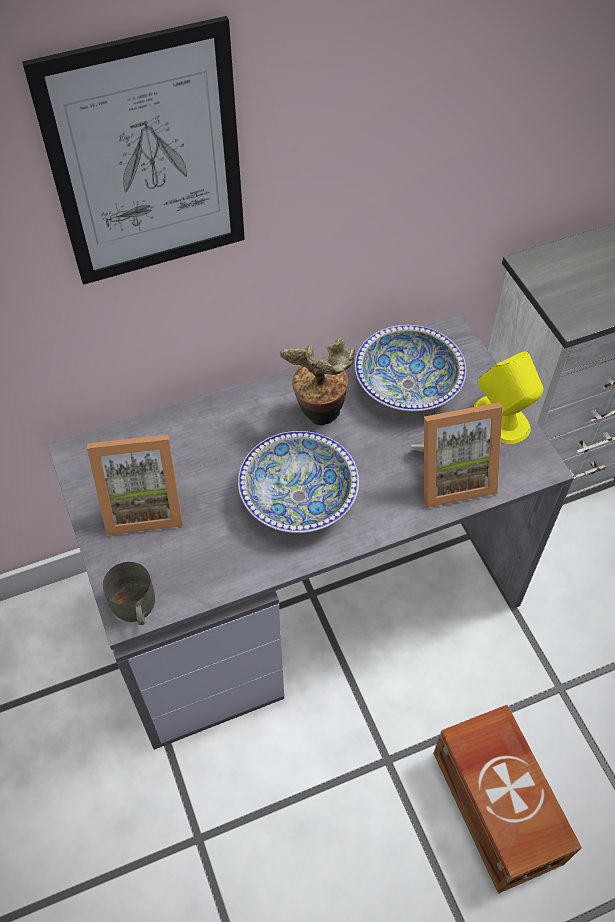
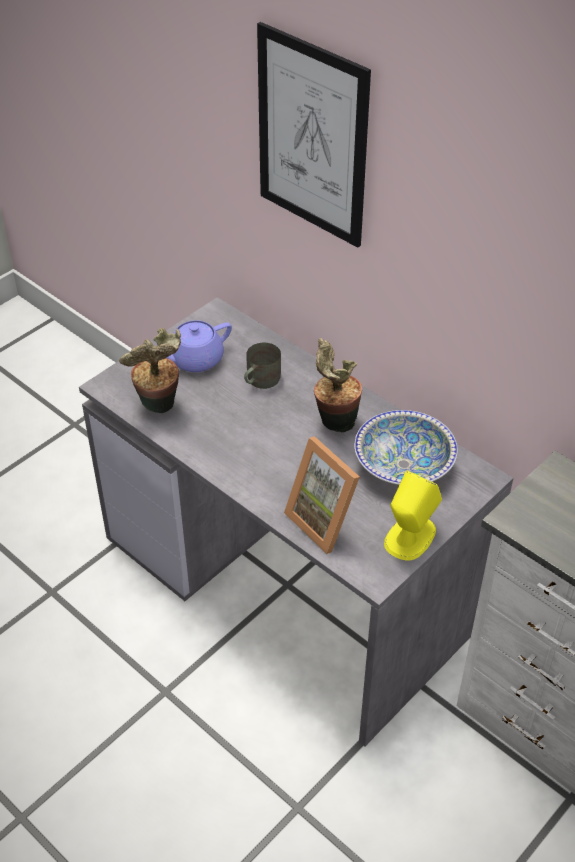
camera: 65 degrees right, 10 degrees down
picture frame [87,434,183,536] -> purple teapot [167,320,232,372]
grey mug [103,562,155,625] -> grey mug moved to [244,343,281,389]
bowl [238,431,359,533] -> none
brown storage box [433,705,582,894] -> none
none -> potted plant [119,328,181,413]

